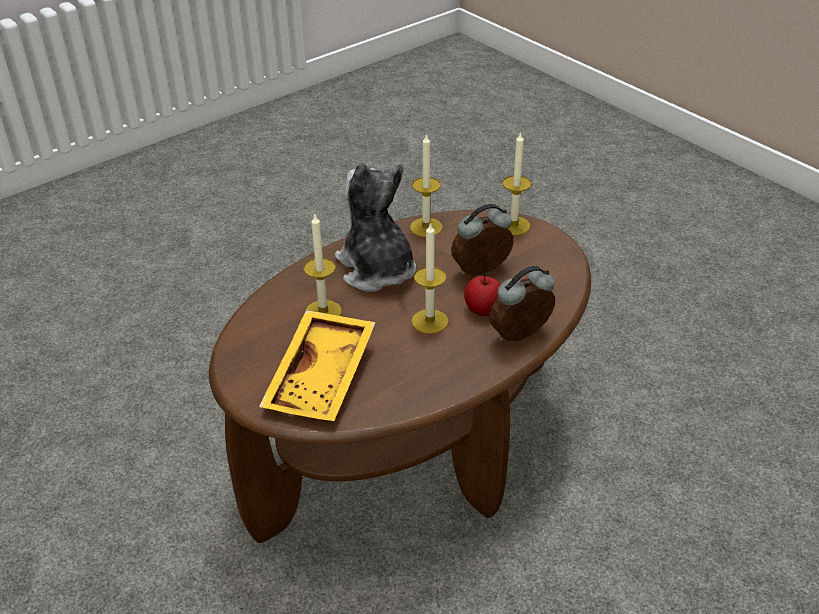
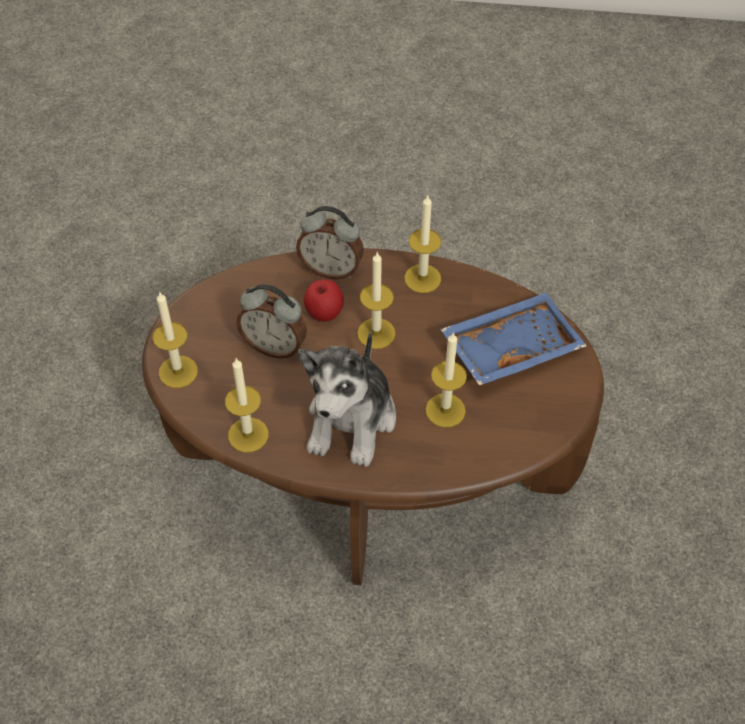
camera: 135 degrees left, 15 degrees up
yellow tray [259,310,376,421] -> blue tray [441,293,587,385]
none -> candle [404,196,441,293]

